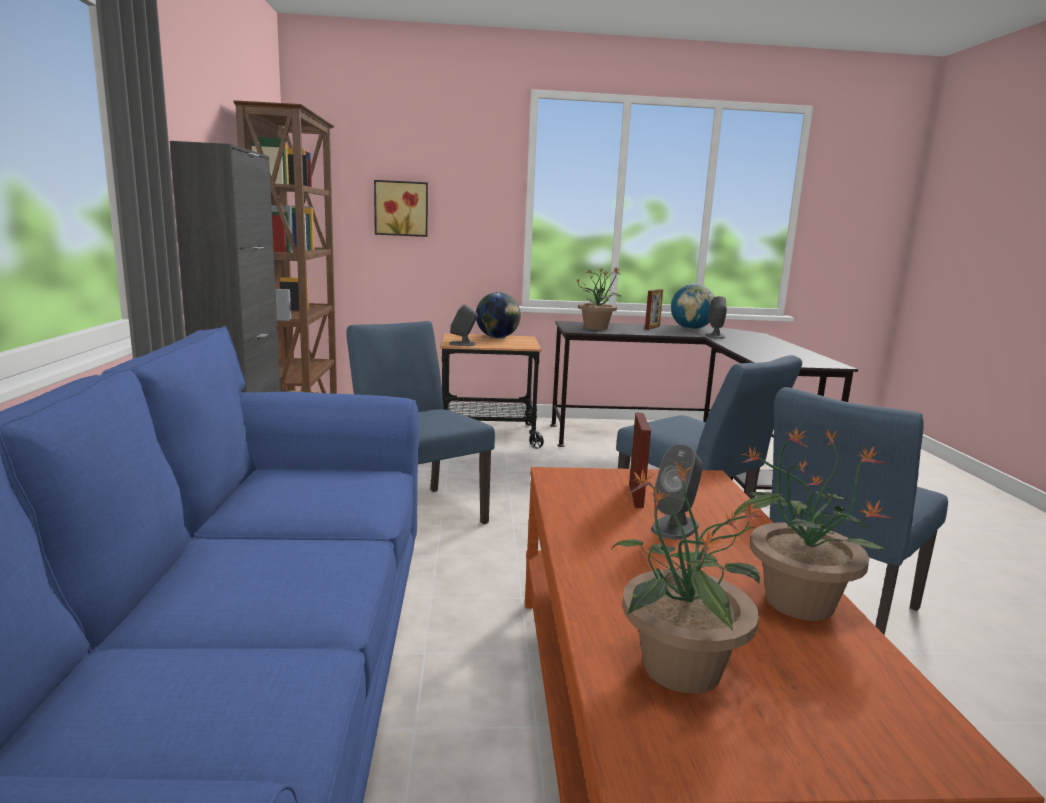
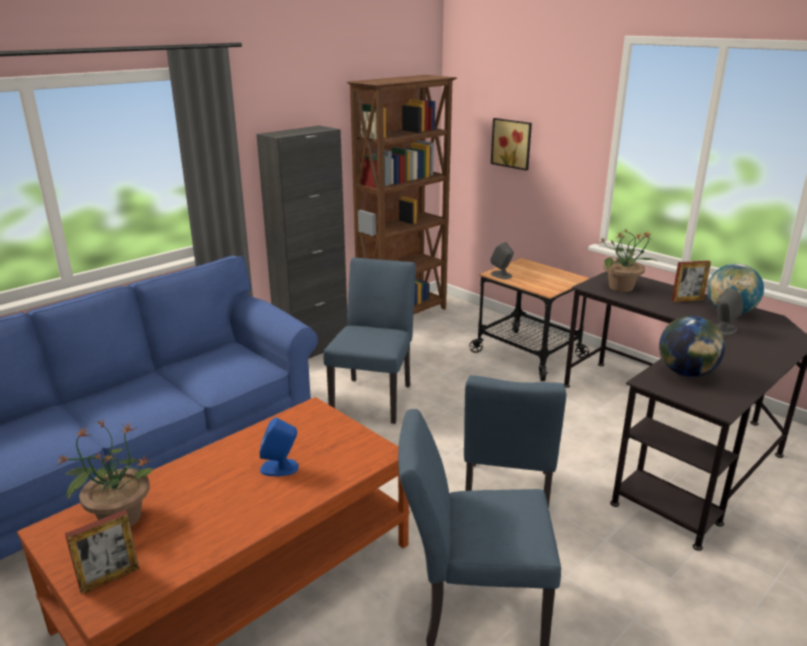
camera: 50 degrees right, 10 degrees up
globe [476,292,521,338] -> globe moved to [659,316,725,377]
picture frame [629,412,651,508] -> picture frame moved to [65,510,139,594]
grey speaker [651,444,702,540] -> blue speaker [260,417,299,476]
potted plant [734,427,892,621] -> none

